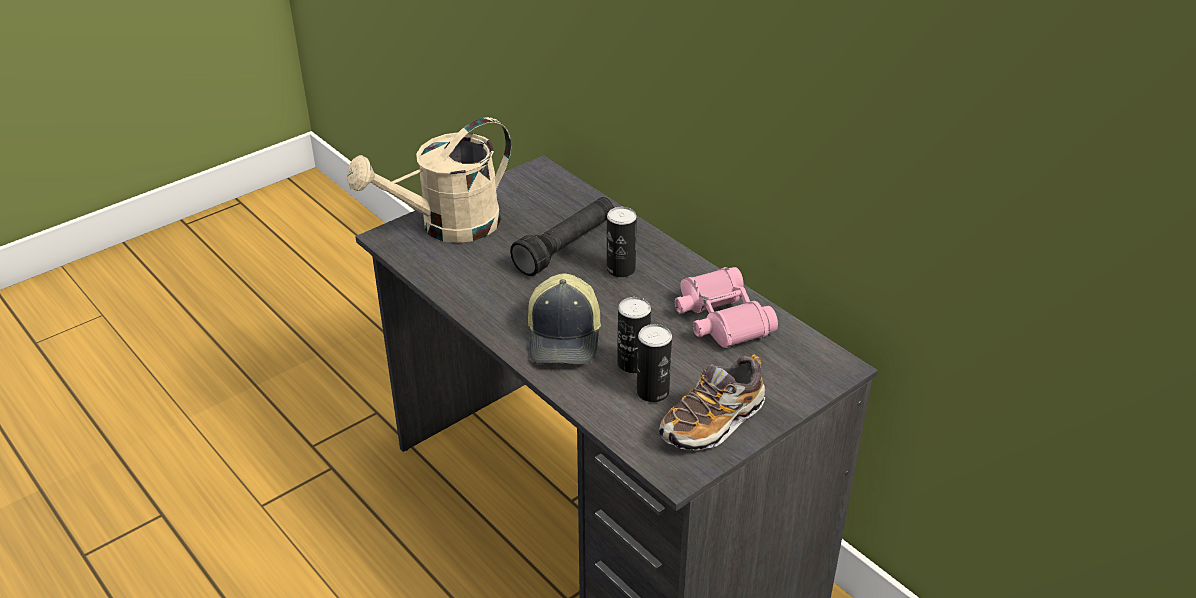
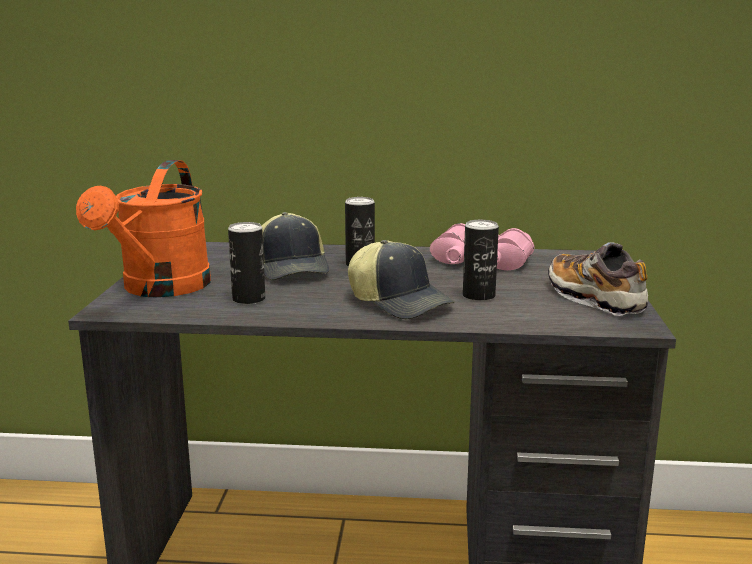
camera: 45 degrees left, 20 degrees down
beige watering can [347,117,511,243] -> orange watering can [76,160,211,297]
black flashlight [510,197,614,276] -> cap [262,212,329,280]
can [637,324,672,402] -> can moved to [228,222,265,304]
shoe [659,355,766,451] -> shoe turned 150 degrees clockwise [548,242,648,316]

